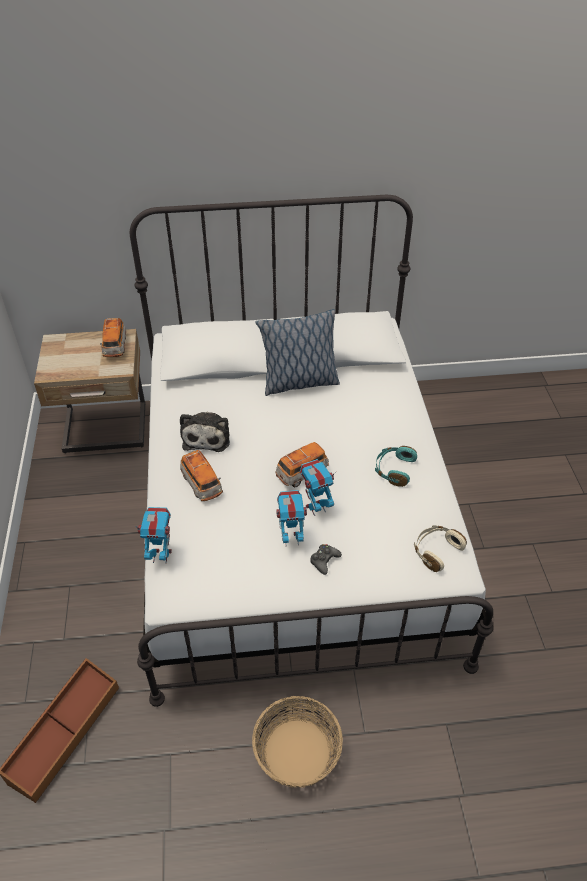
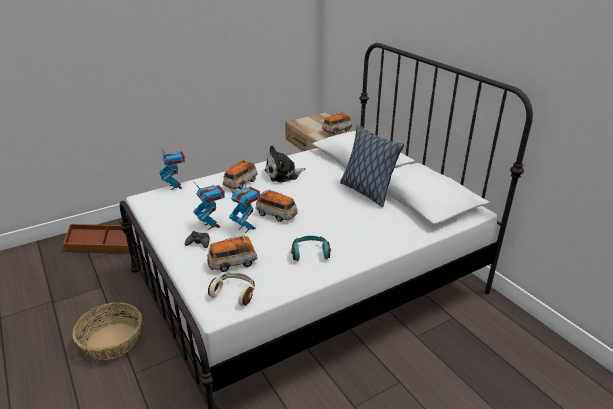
camera: 65 degrees right, 15 degrees down
none -> toy car [207,235,257,272]

